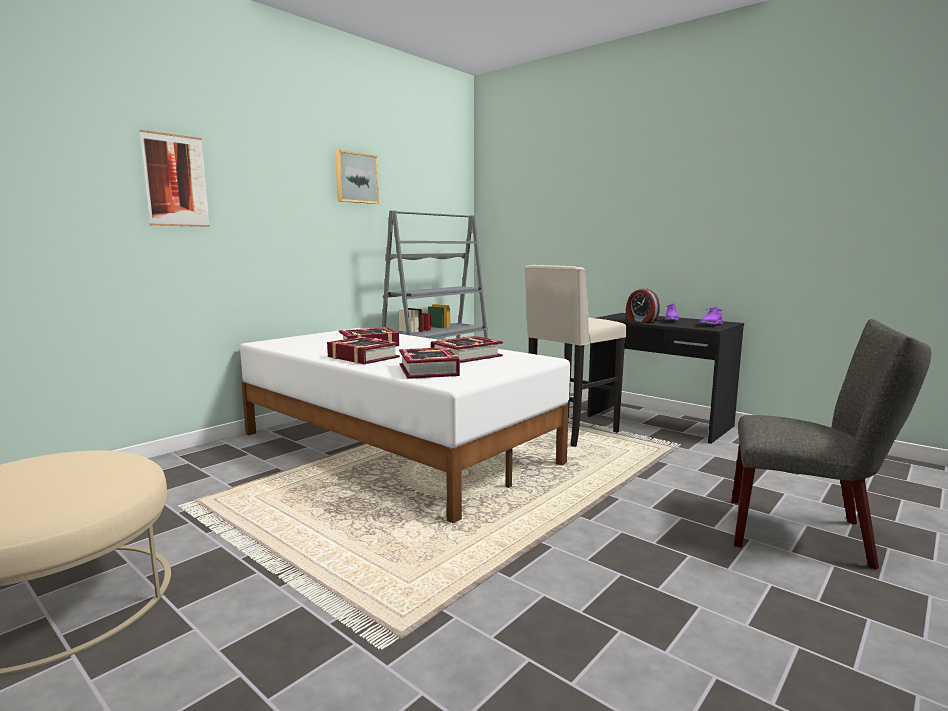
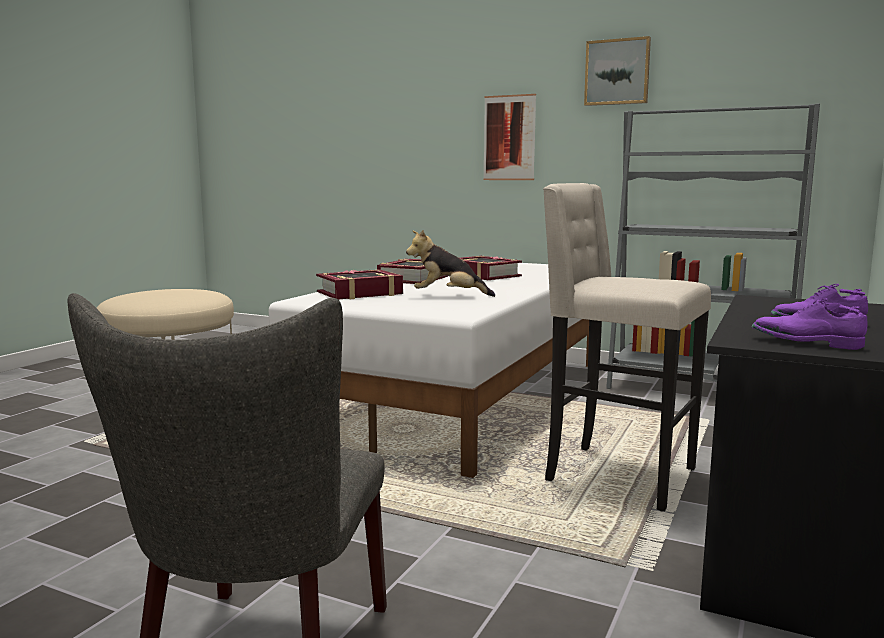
camera: 75 degrees right, 0 degrees up
picture [140,130,210,227] -> picture moved to [483,94,536,180]
book [431,336,503,363] -> plush toy [406,230,495,297]
alarm clock [626,288,660,323] -> none

